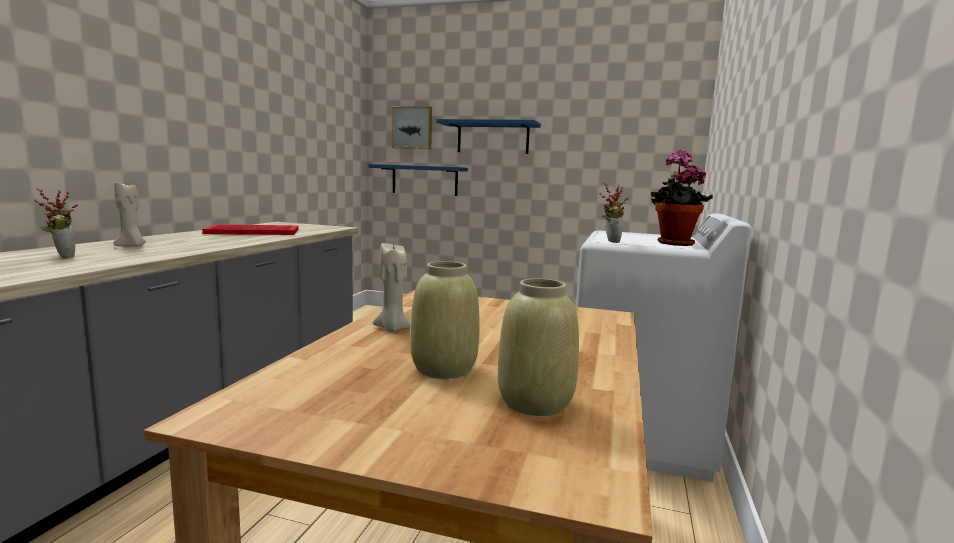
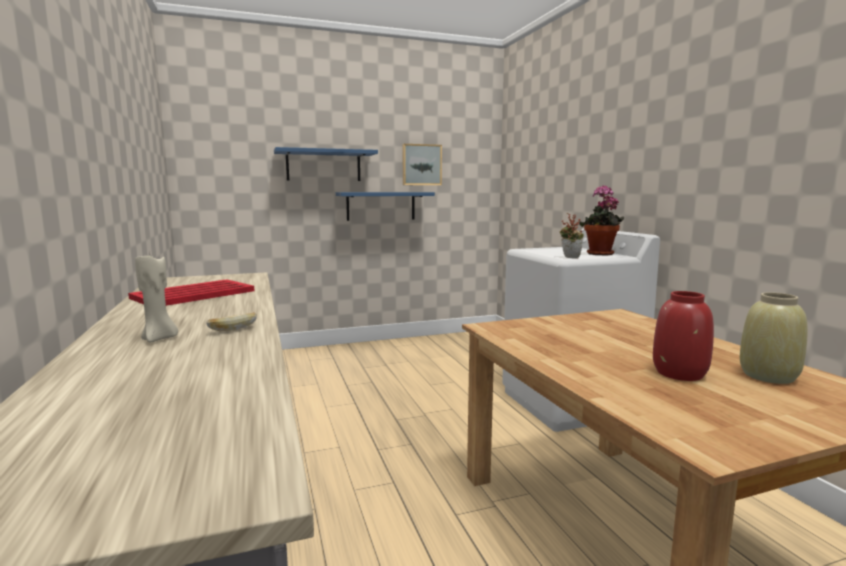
camera: 35 degrees left, 0 degrees up
potted plant [35,188,78,257] -> none
blue shelf [368,164,468,196] -> blue shelf moved to [336,192,435,221]
beige candle [373,243,411,332] -> none
picture [392,106,432,149] -> picture moved to [402,144,442,185]
beige vase [410,261,479,379] -> red vase [653,291,714,381]
none -> bread [206,312,257,331]

